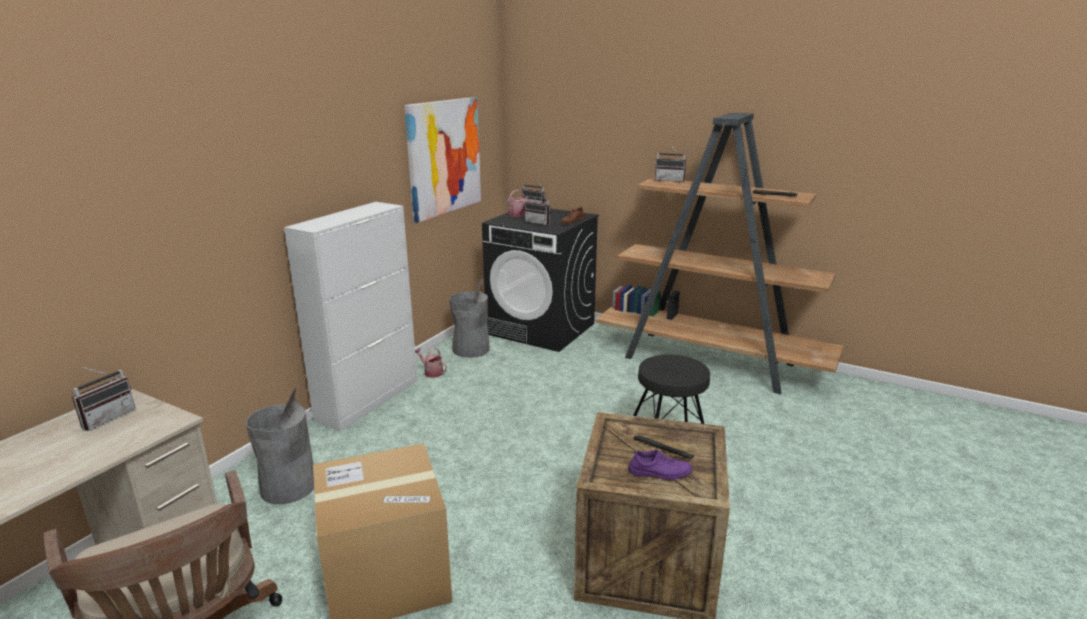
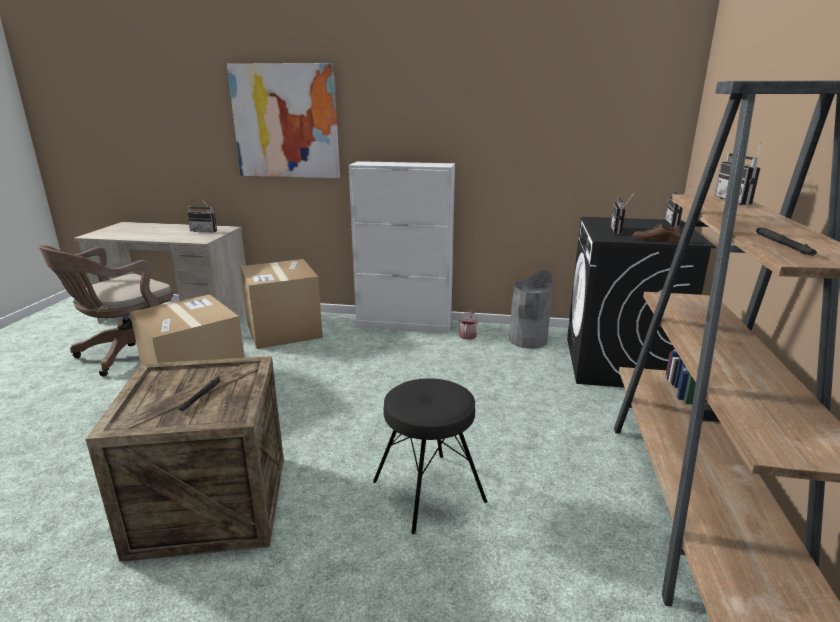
camera: 70 degrees right, 0 degrees up
grey trash can [246,388,314,504] -> cardboard box [240,259,323,349]
picture [404,97,481,223] -> picture moved to [227,63,340,178]
watering can [507,190,531,217] -> none
purple shoe [628,450,692,480] -> none

